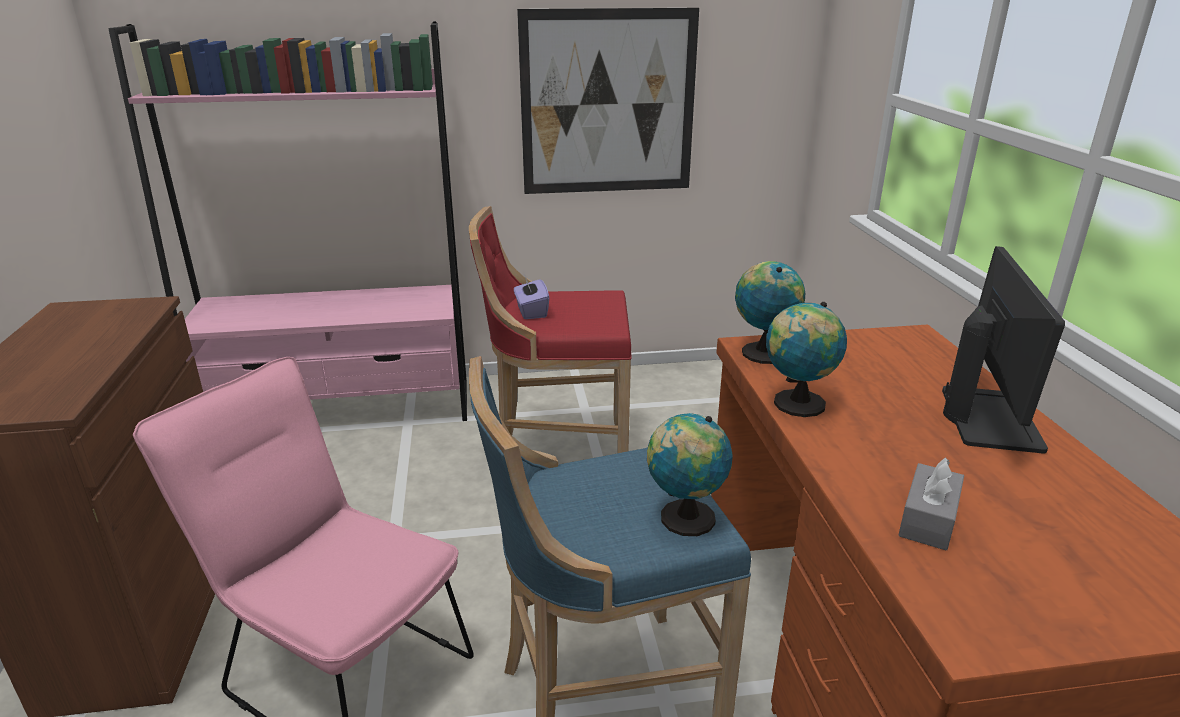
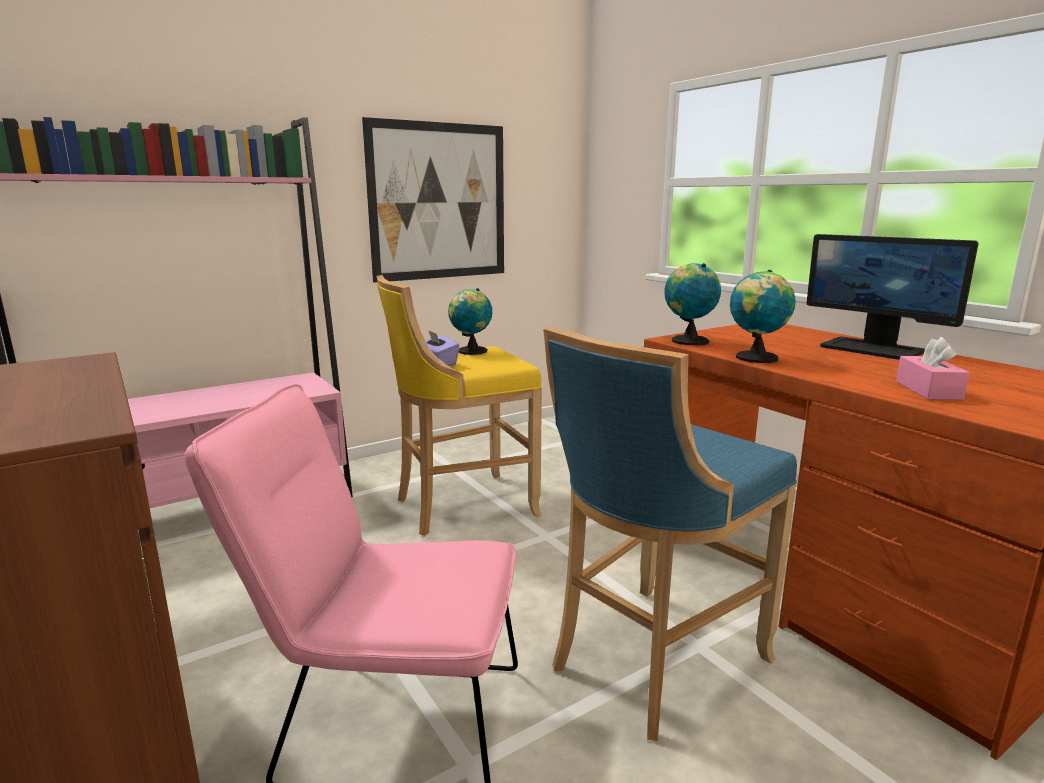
camera: 25 degrees left, 10 degrees down
red stool [469,206,632,453] -> yellow stool [376,275,542,536]
globe [647,413,733,536] -> globe moved to [448,288,492,355]
grey tissue box [898,458,964,550] -> pink tissue box [896,337,970,400]
monitor [942,246,1065,453] -> monitor turned 150 degrees clockwise [807,234,979,360]

